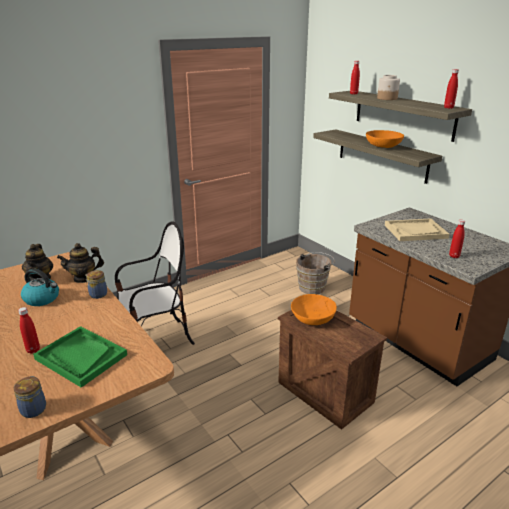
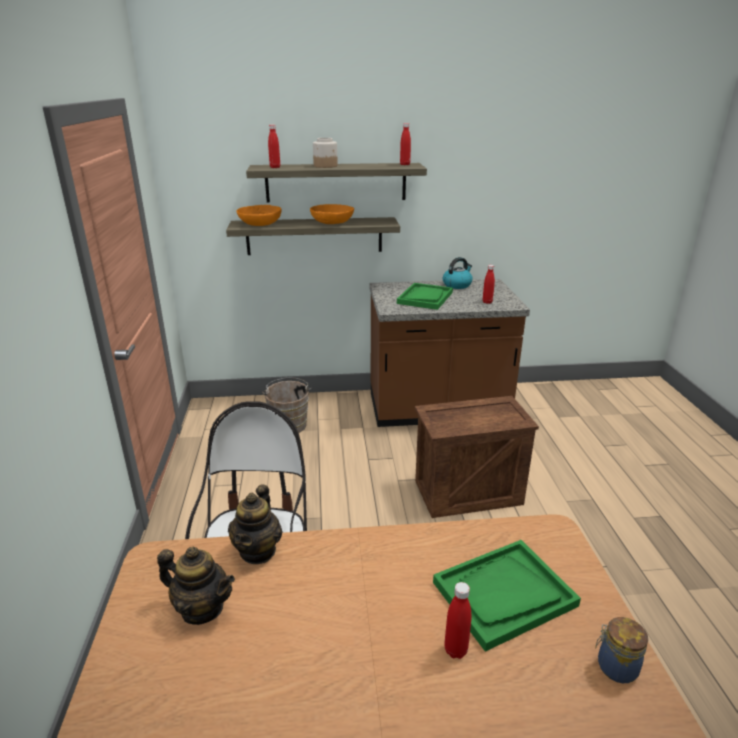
camera: 60 degrees left, 0 degrees up
kettle [21,269,59,306] -> kettle moved to [443,257,473,289]
jar [85,270,107,299] -> none
orange bowl [291,294,337,325] -> orange bowl moved to [236,205,282,226]
beige tray [385,219,449,241] -> green tray [397,283,453,310]

